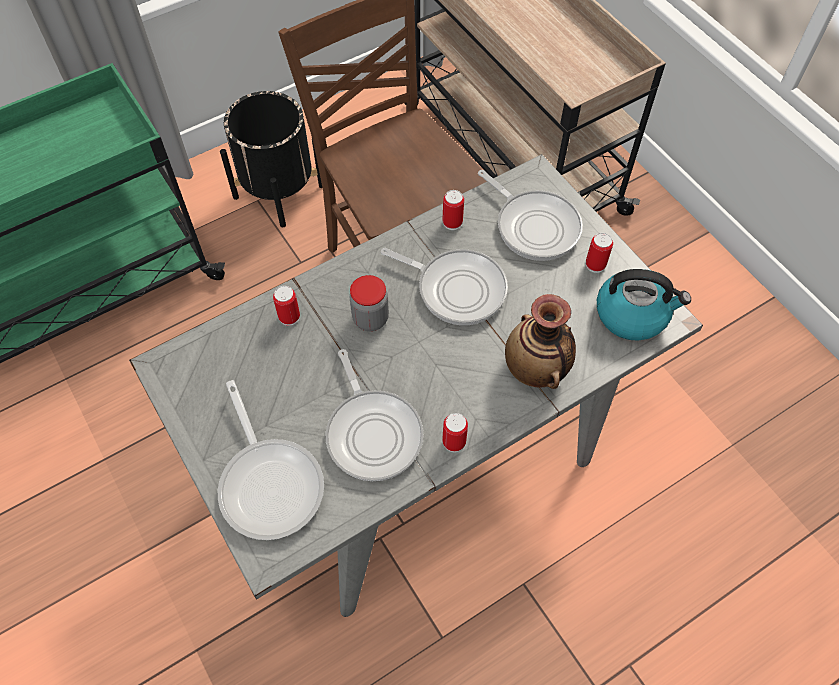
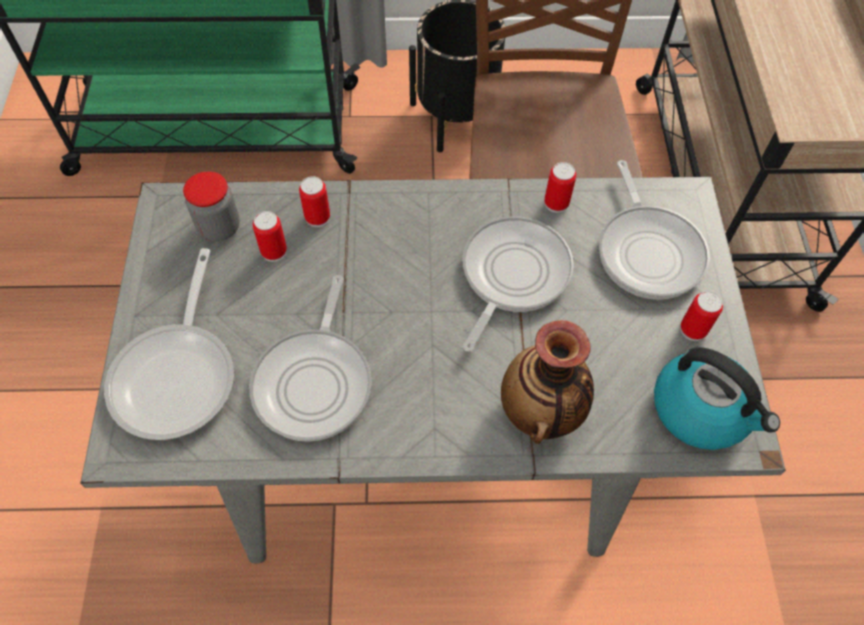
camera: 30 degrees right, 0 degrees up
jar [350,275,389,331] -> jar moved to [183,171,240,241]
frying pan [381,248,508,325] -> frying pan turned 120 degrees counterclockwise [462,217,574,352]
can [442,413,468,452] -> can moved to [253,211,287,262]

